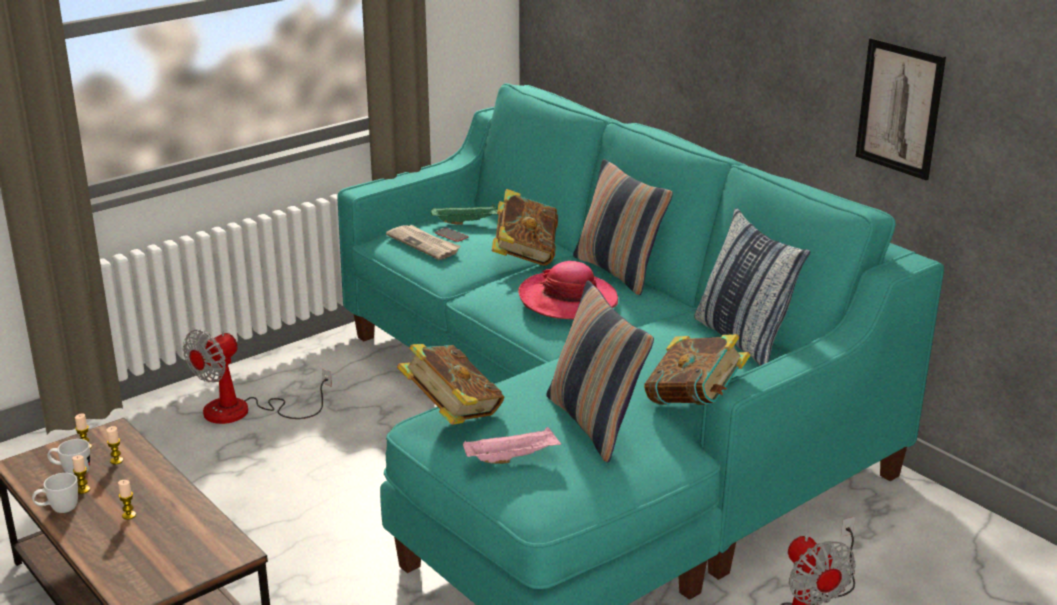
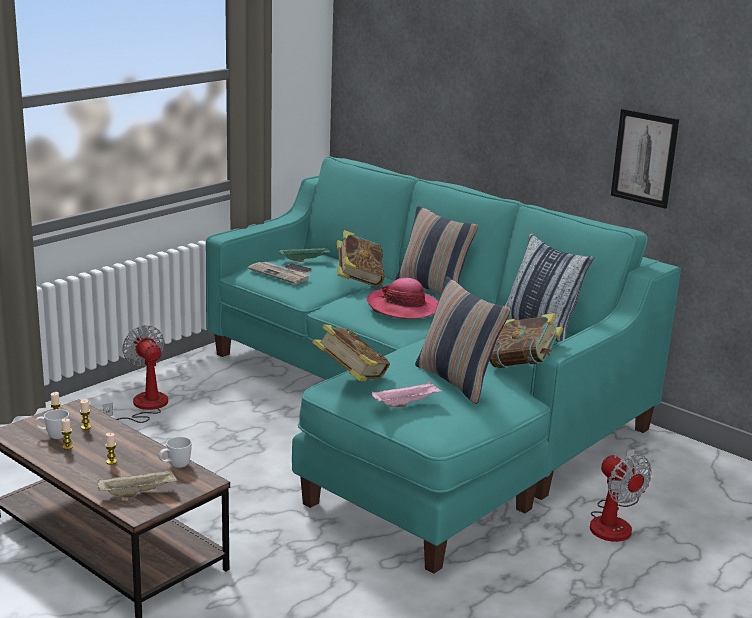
camera: 10 degrees left, 5 degrees down
white mug [32,473,78,513] -> white mug moved to [159,437,192,468]
fan [183,330,332,424] -> fan turned 120 degrees clockwise [103,325,168,423]
none -> beige tray [97,468,178,497]

